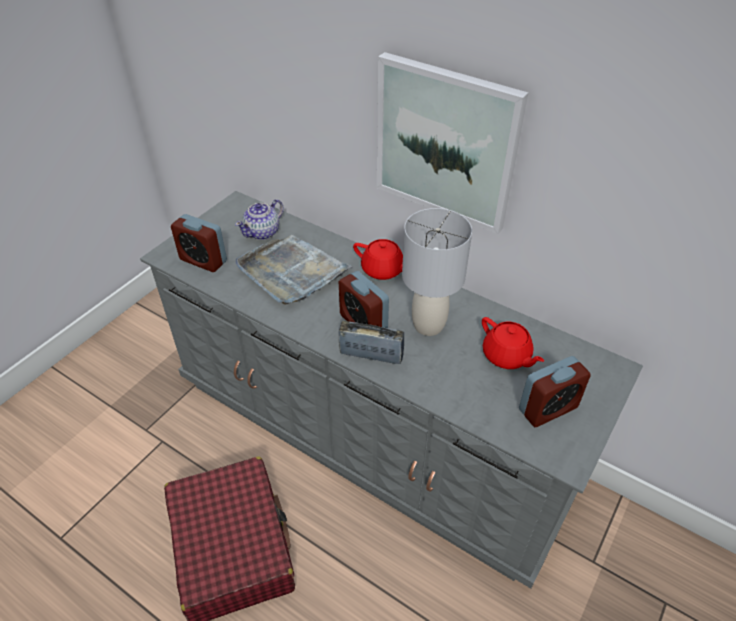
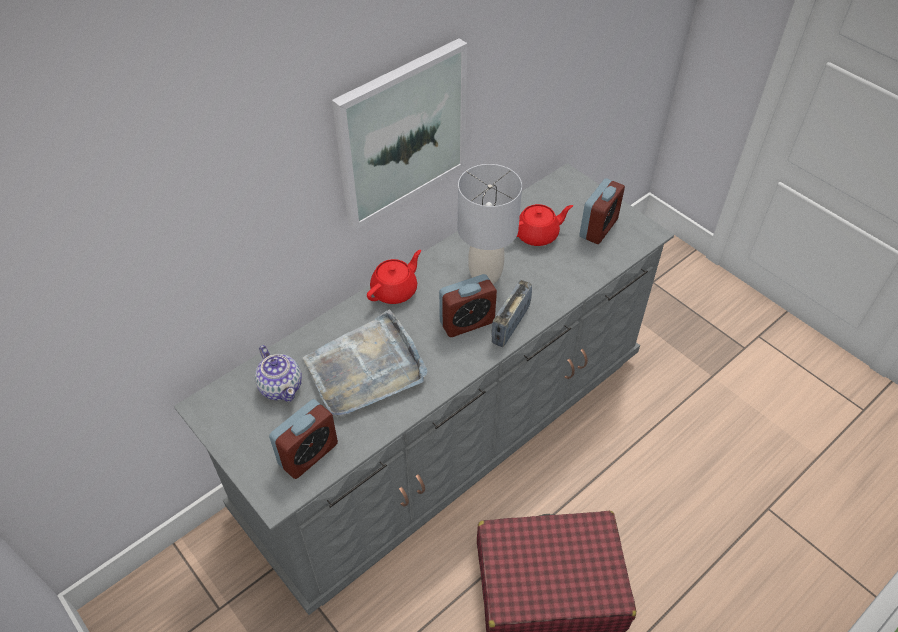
camera: 75 degrees left, 5 degrees up
alarm clock [519,356,591,427] -> alarm clock turned 45 degrees clockwise [579,178,625,244]

